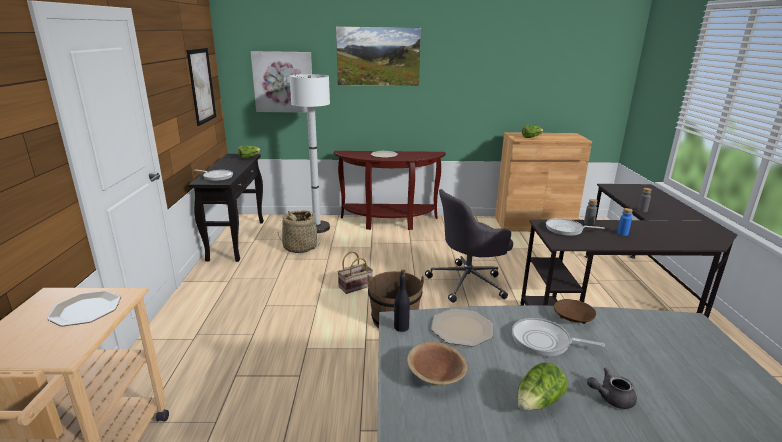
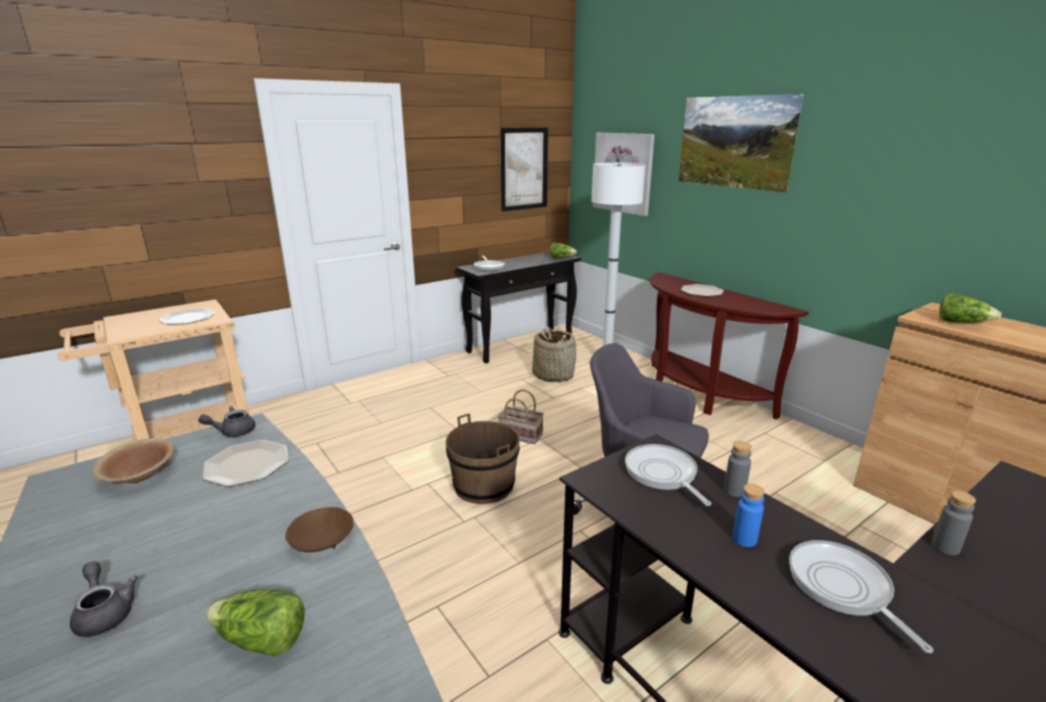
camera: 55 degrees right, 0 degrees up
black bottle [394,270,410,332] -> grey teapot [198,406,255,437]
frying pan [512,318,605,356] -> frying pan moved to [789,540,933,653]
lettuce [517,362,568,410] -> lettuce moved to [205,589,305,656]

